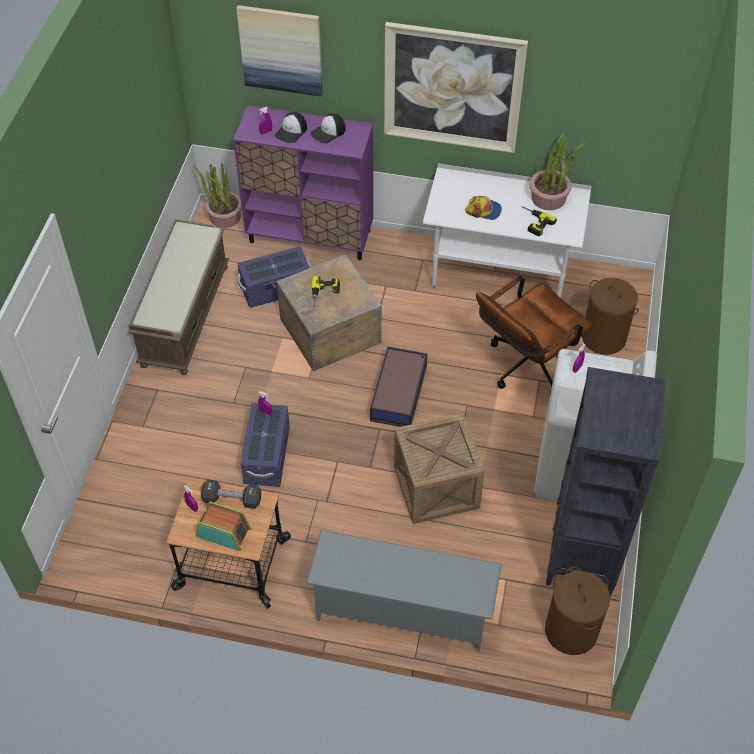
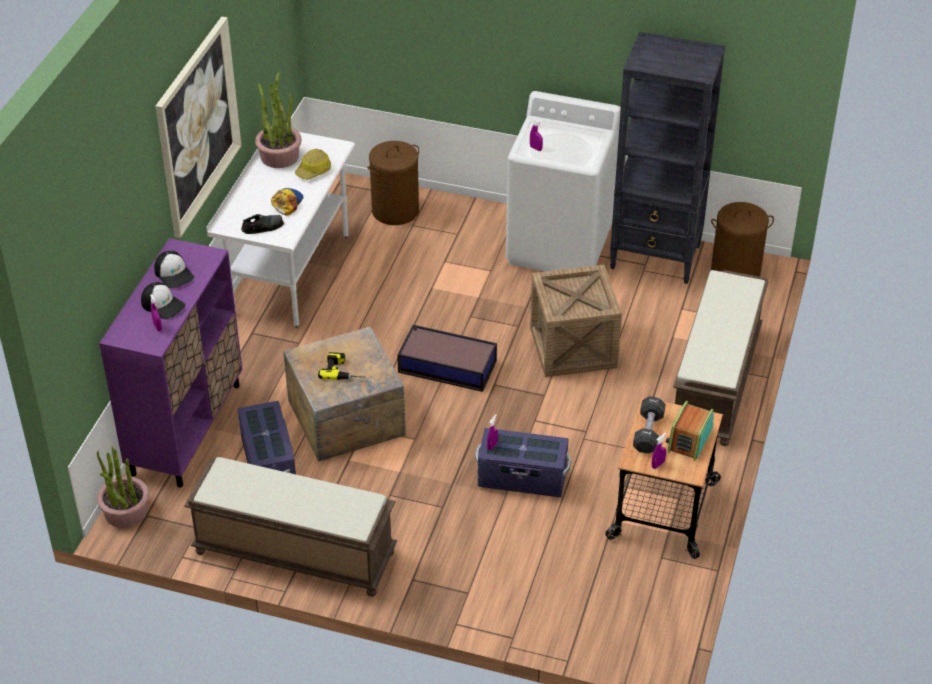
camera: 85 degrees left, 10 degrees down
picture [236,5,323,96] -> none
grey shoe rack [306,530,502,652] -> brown bench [673,270,769,446]
brown office chair [476,276,593,394] -> none
power drill [521,206,557,236] -> hard hat [295,149,331,180]
none -> black shoe [241,214,284,234]

